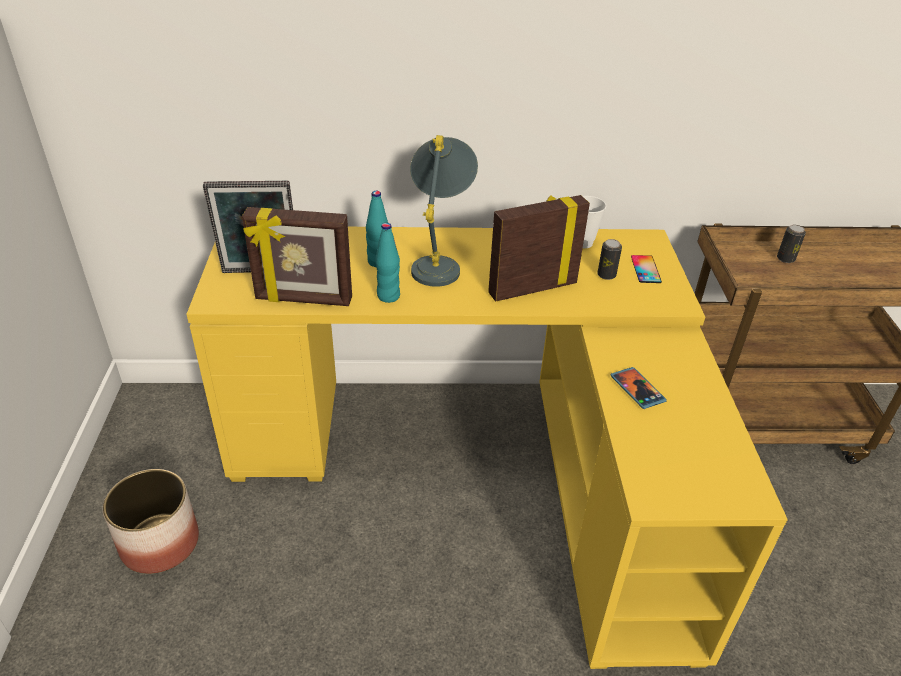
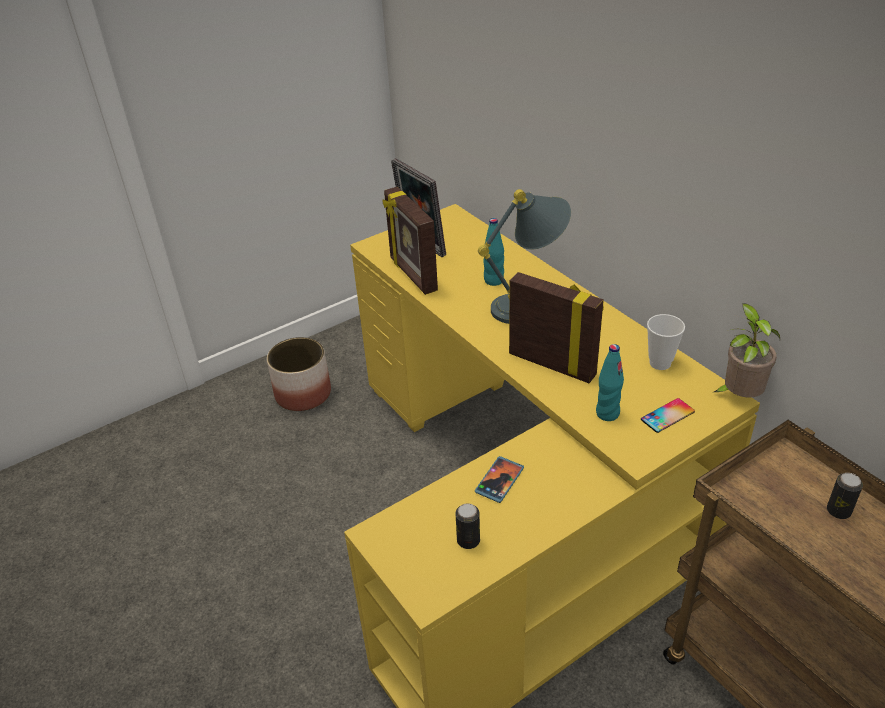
camera: 60 degrees right, 0 degrees up
turquoise bottle [375,223,400,303] -> turquoise bottle moved to [596,344,624,421]
can [597,239,622,280] -> can moved to [455,503,480,549]
none -> potted plant [712,303,780,398]

